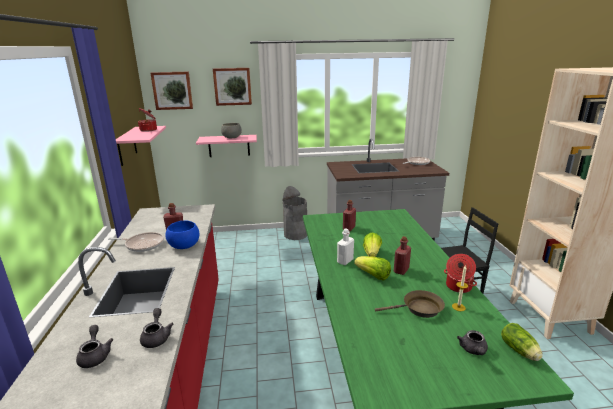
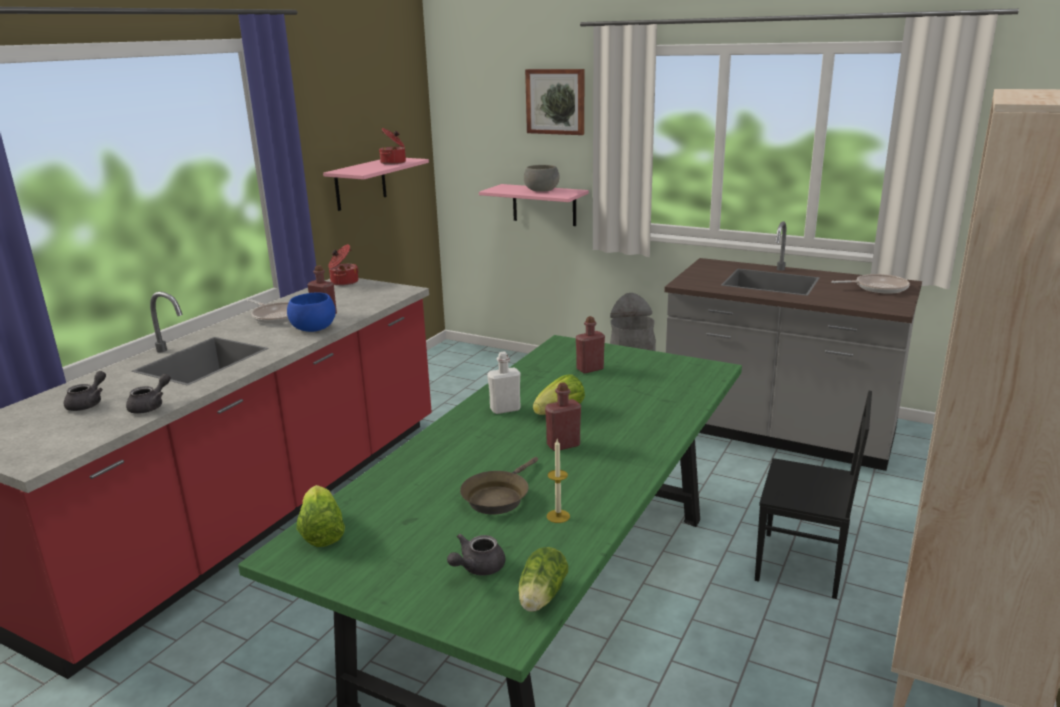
camera: 35 degrees right, 0 degrees up
picture [150,72,193,110] -> none
lettuce [354,256,391,281] -> lettuce moved to [296,485,345,547]
brown frying pan [375,290,445,318] -> brown frying pan turned 90 degrees clockwise [460,457,538,514]
cooking pot [444,254,477,293] -> cooking pot moved to [328,244,359,286]

